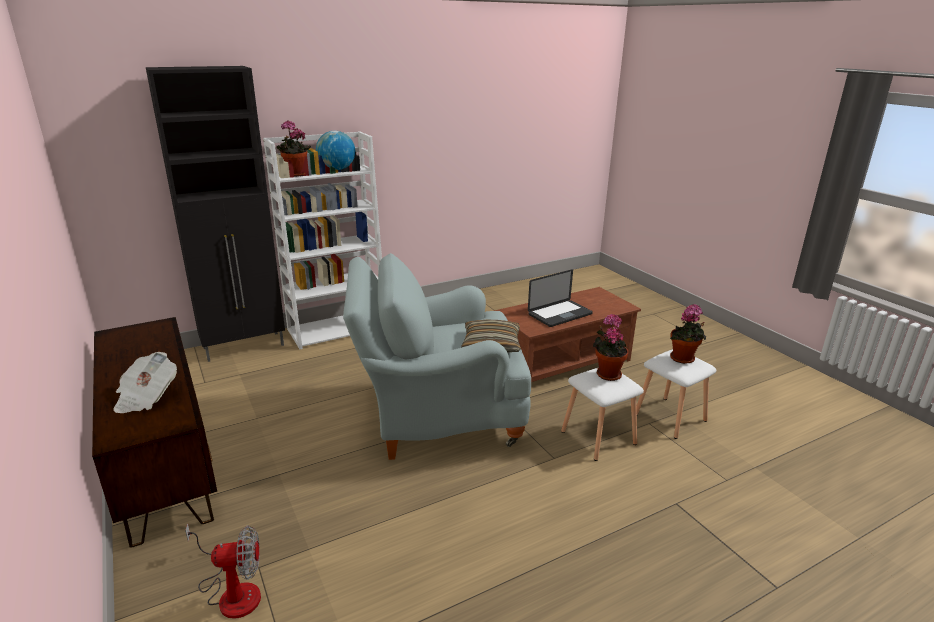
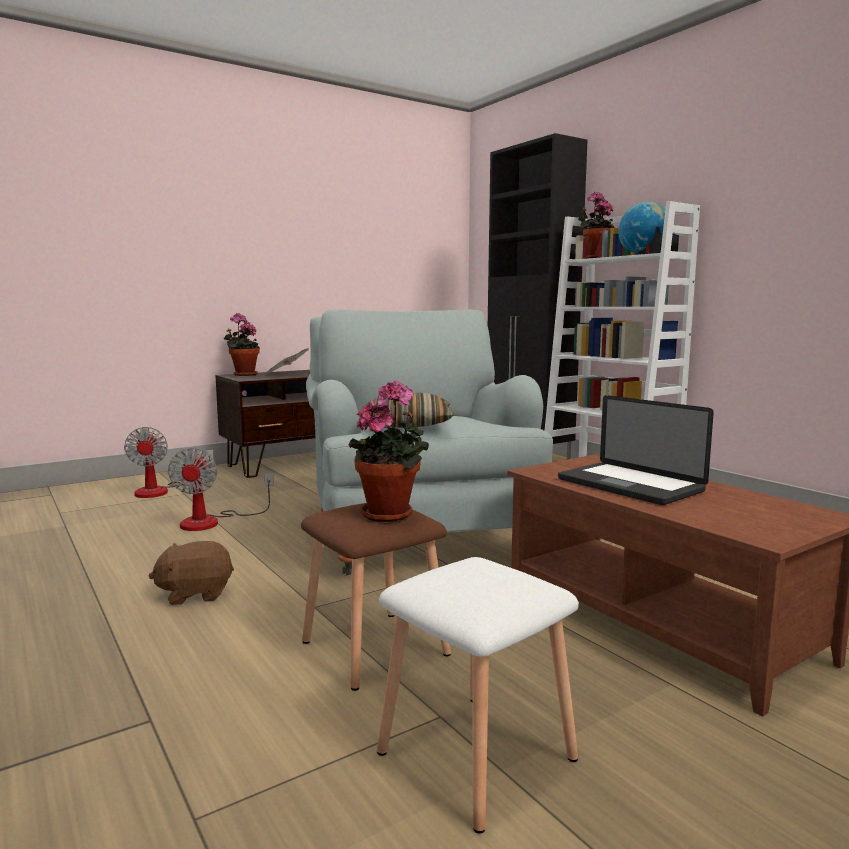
camera: 85 degrees right, 15 degrees down
white stool [561,368,644,461] -> brown stool [301,503,451,691]
potted plant [670,304,706,364] -> potted plant moved to [223,313,260,376]
none -> brown plush toy [149,541,234,605]
none -> fan [168,448,274,531]

